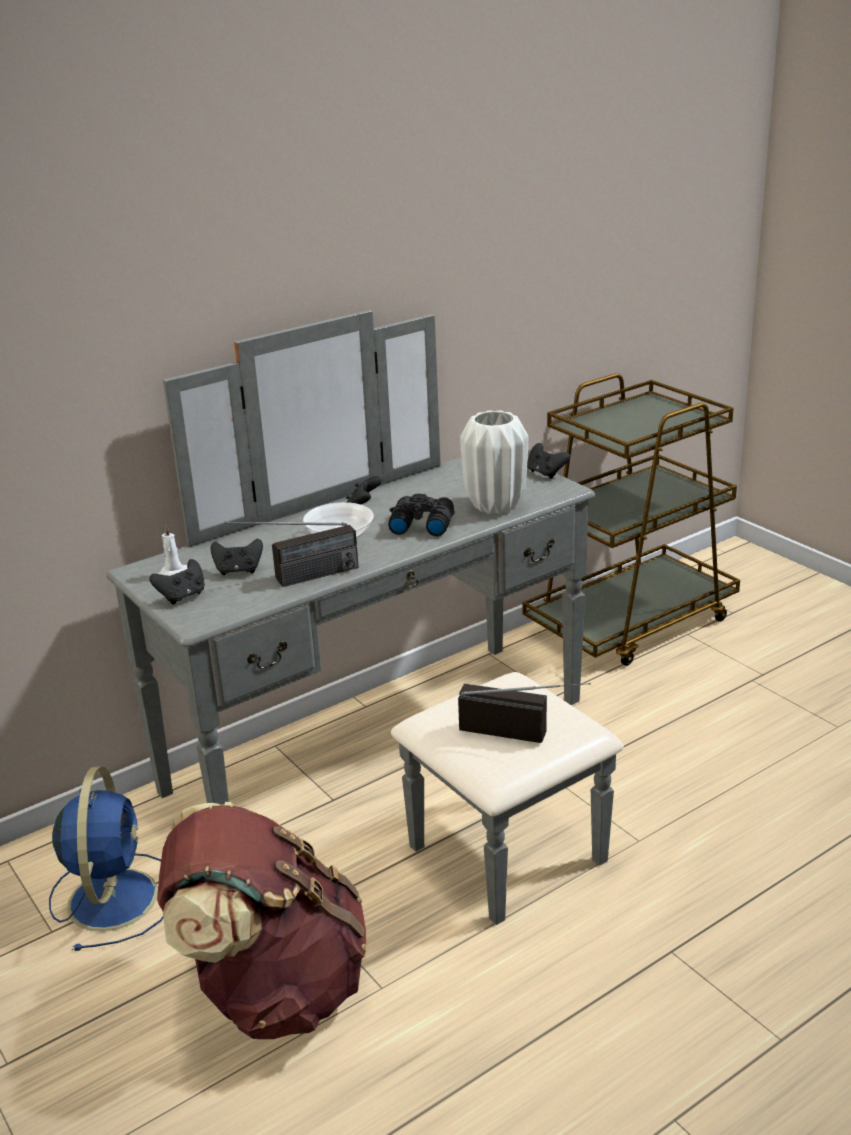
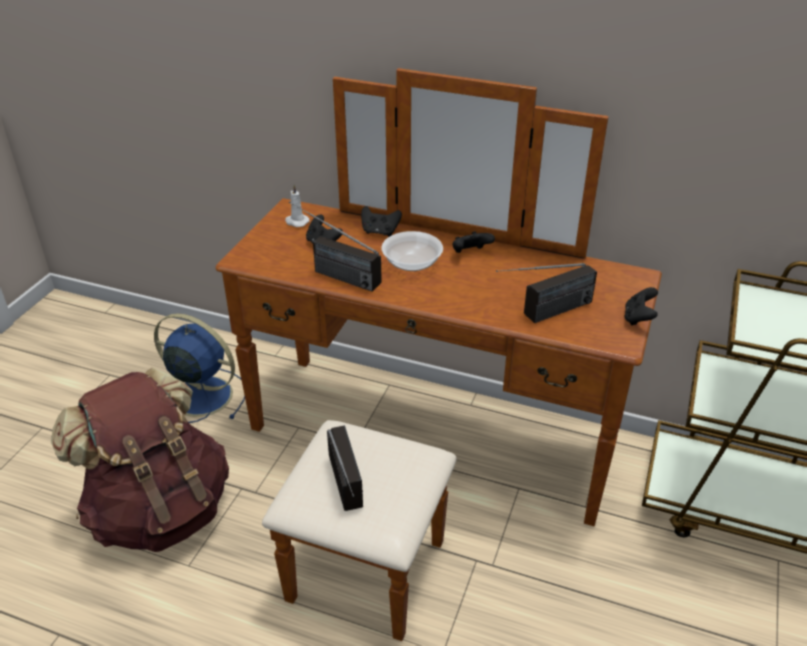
camera: 55 degrees right, 10 degrees up
blue fan [49,766,163,951] -> blue fan turned 120 degrees counterclockwise [154,313,245,423]
grey dresser [106,310,624,925] -> brown dresser [216,68,662,641]
black game controller [149,559,205,604] -> black game controller moved to [361,206,402,237]
black binoculars [389,494,455,536] -> none
white vase [460,410,528,514] -> radio [496,263,597,323]

